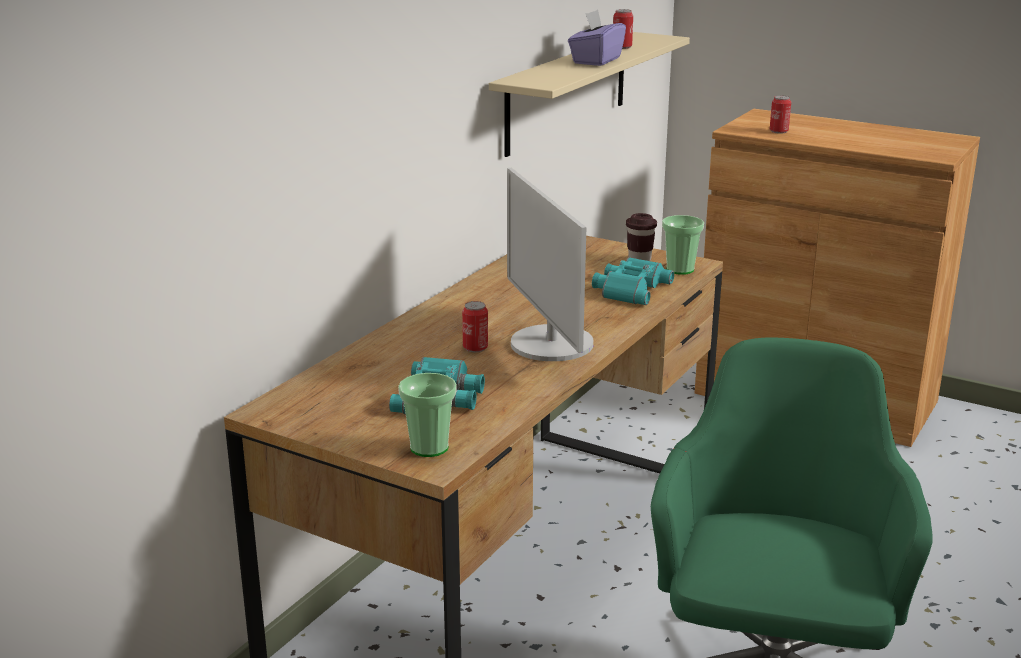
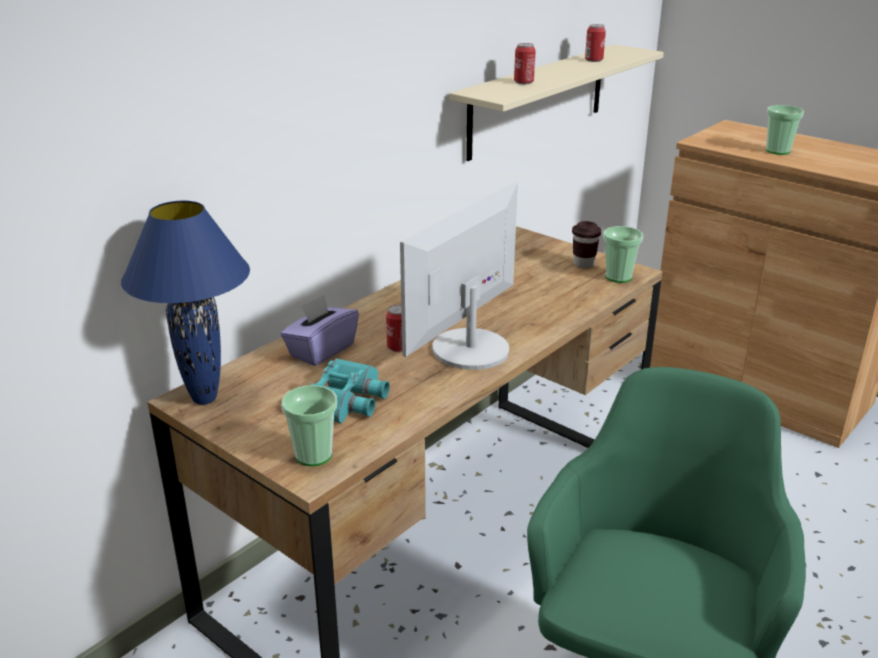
camera: 10 degrees right, 5 degrees up
monitor [507,168,594,361] -> monitor turned 45 degrees clockwise [400,182,518,370]
purple tissue box [568,10,626,66] -> purple tissue box moved to [280,295,359,366]
turquoise binoculars [592,257,674,305] -> none
can [770,95,791,134] -> can moved to [514,43,536,84]
none -> blue table lamp [121,200,250,405]
none -> cup [766,105,804,155]

